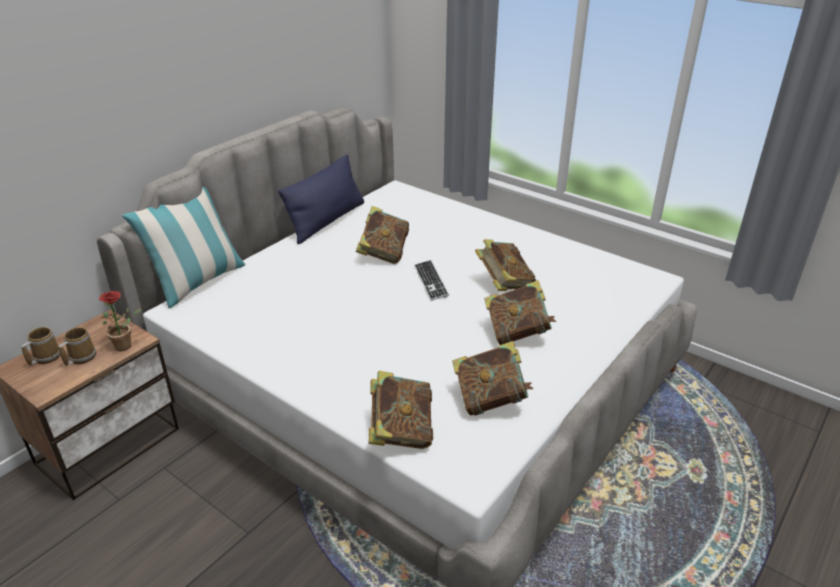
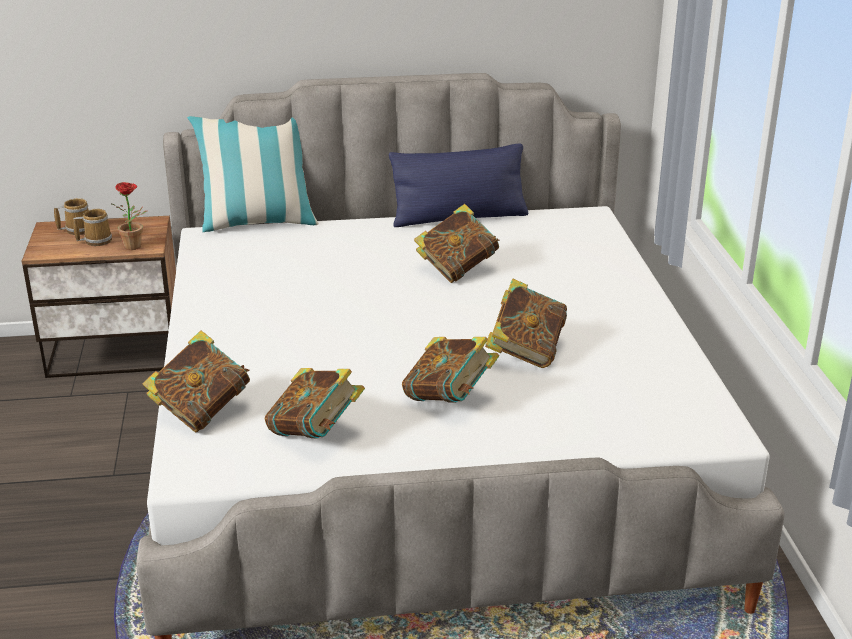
camera: 45 degrees right, 5 degrees down
keyboard [414,260,449,301] -> none

